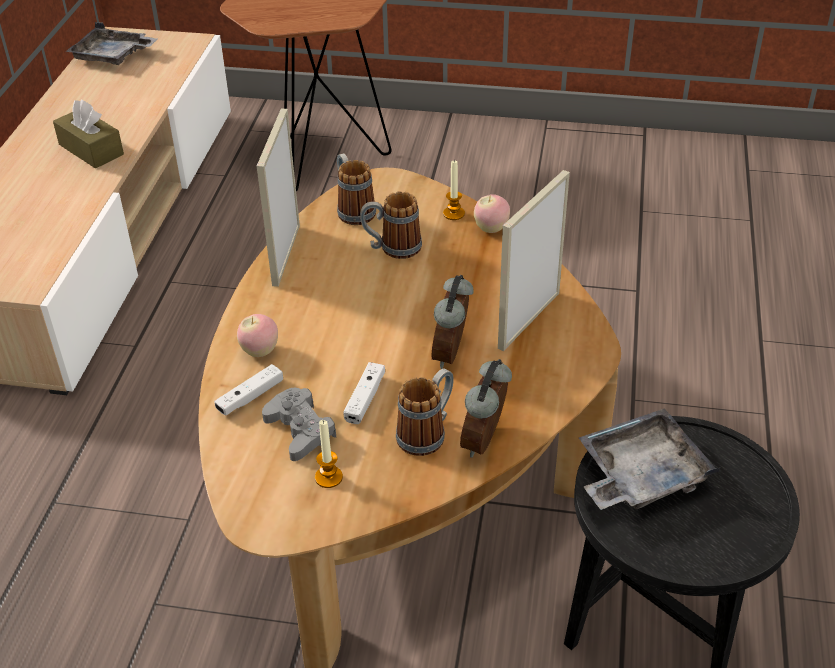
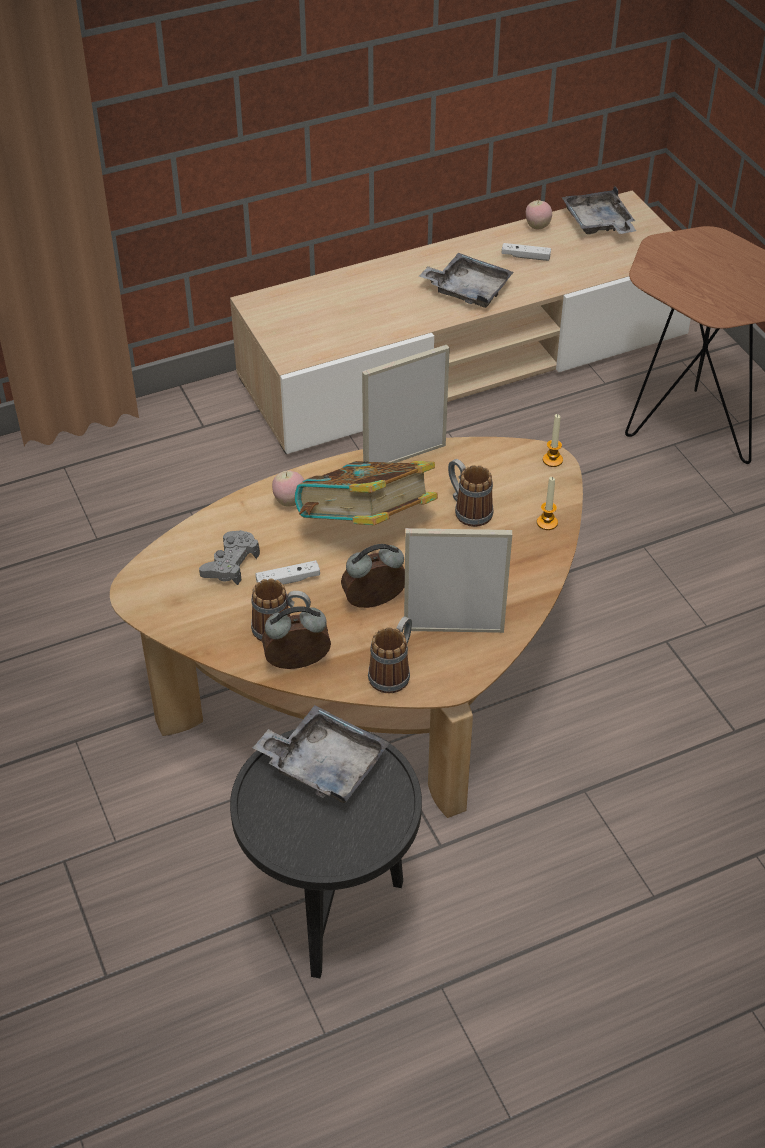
camera: 55 degrees right, 5 degrees up
brown tissue box [53,100,124,168] -> grey tray [419,253,514,308]
white game controller [214,364,283,416] -> white game controller moved to [502,243,551,261]
candle [315,420,343,488] -> candle moved to [543,414,563,467]
mug [337,153,376,225] -> mug moved to [368,617,412,693]
apple [474,194,510,233] -> apple moved to [526,200,552,229]
none -> book [295,461,438,525]

